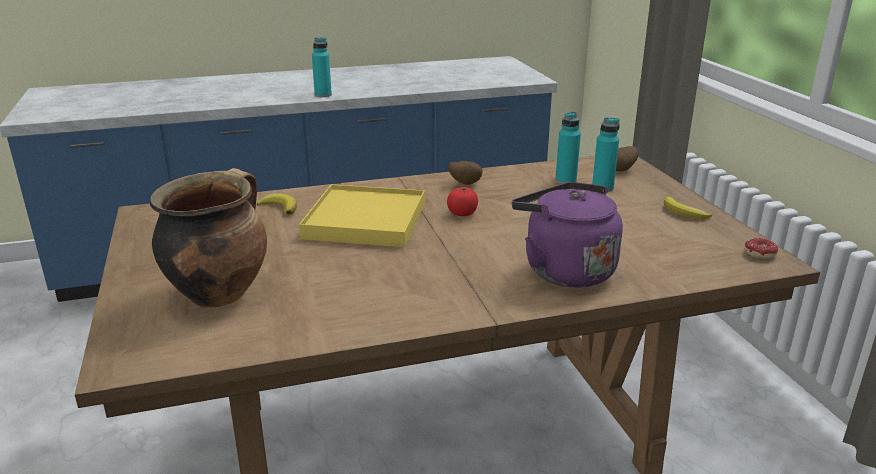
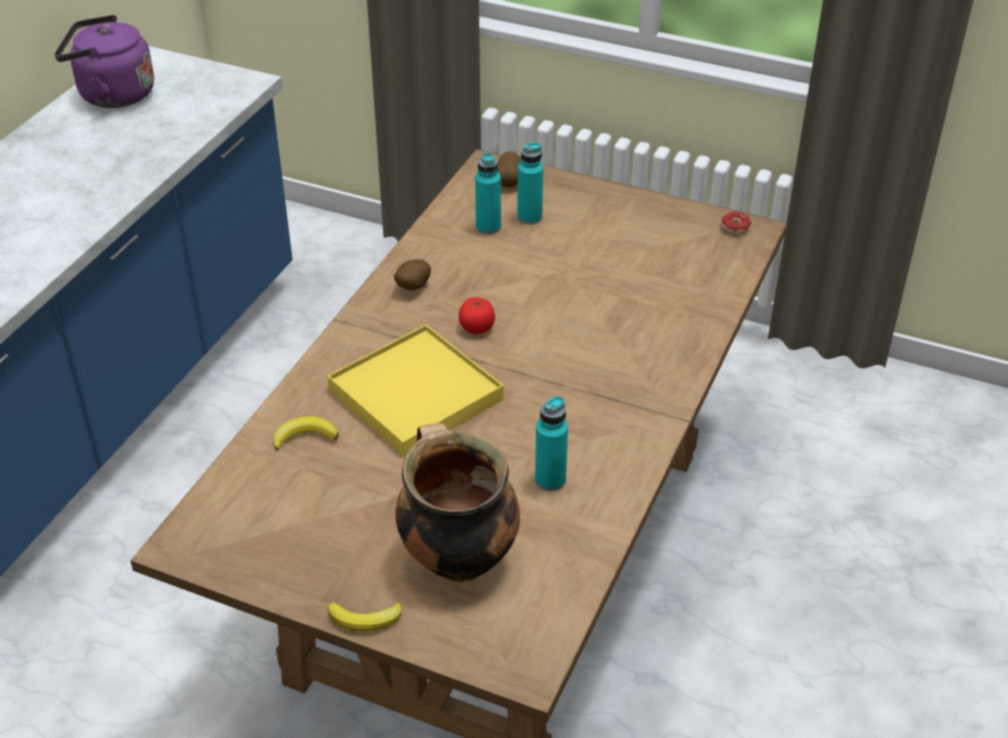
camera: 50 degrees left, 15 degrees up
turquoise bottle [312,37,332,97] -> turquoise bottle moved to [535,396,568,491]
purple kettle [512,182,623,288] -> purple kettle moved to [54,15,154,108]
banana [664,197,712,219] -> banana moved to [327,602,402,632]

